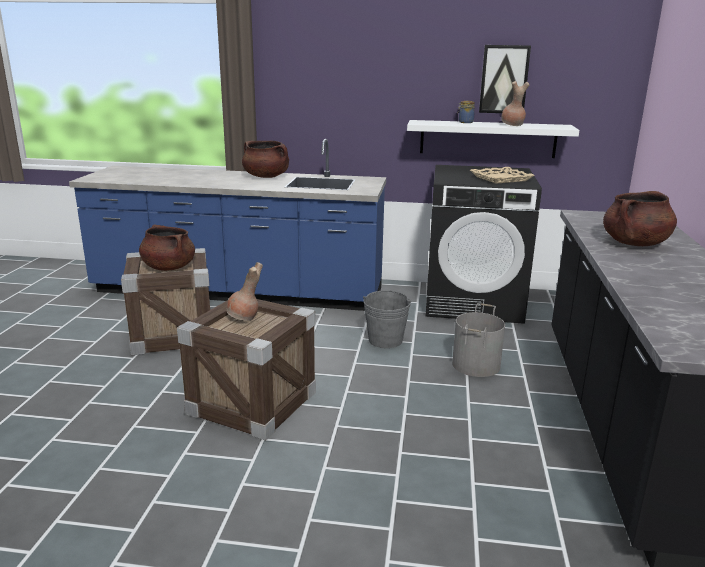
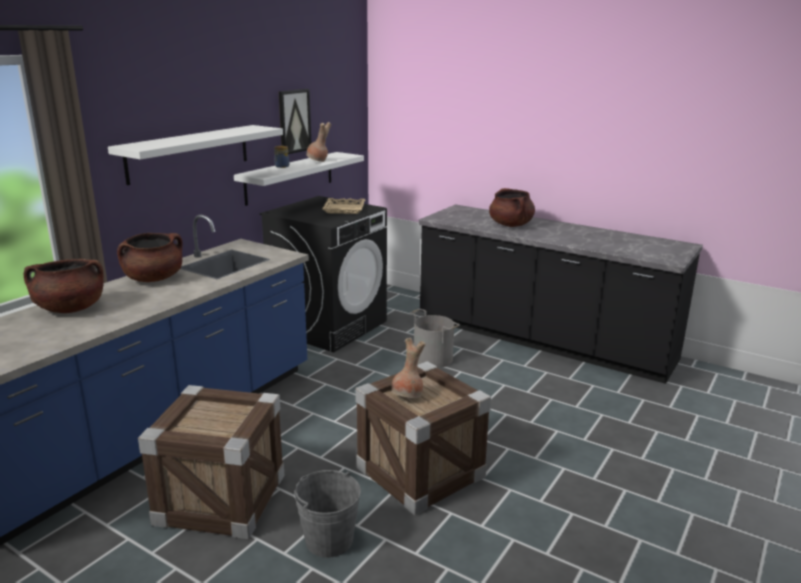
camera: 65 degrees left, 0 degrees up
brown cooking pot [139,224,195,271] -> brown cooking pot moved to [24,259,104,313]
grey bucket [363,290,411,348] -> grey bucket moved to [294,470,361,558]
none -> white shelf [108,125,283,185]

